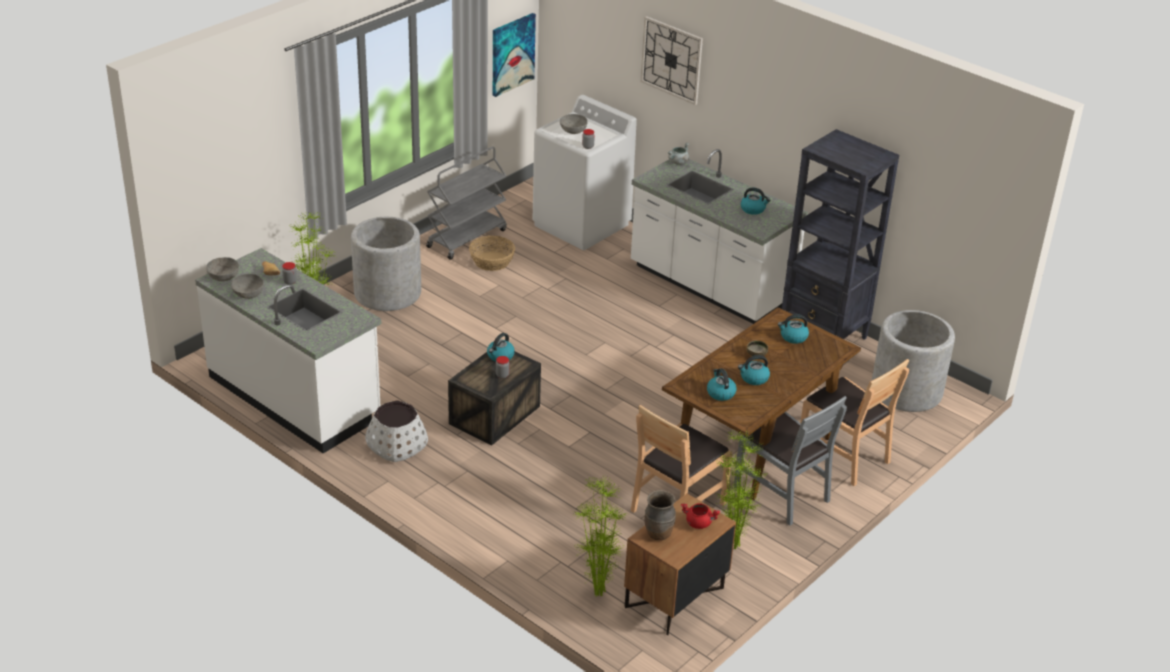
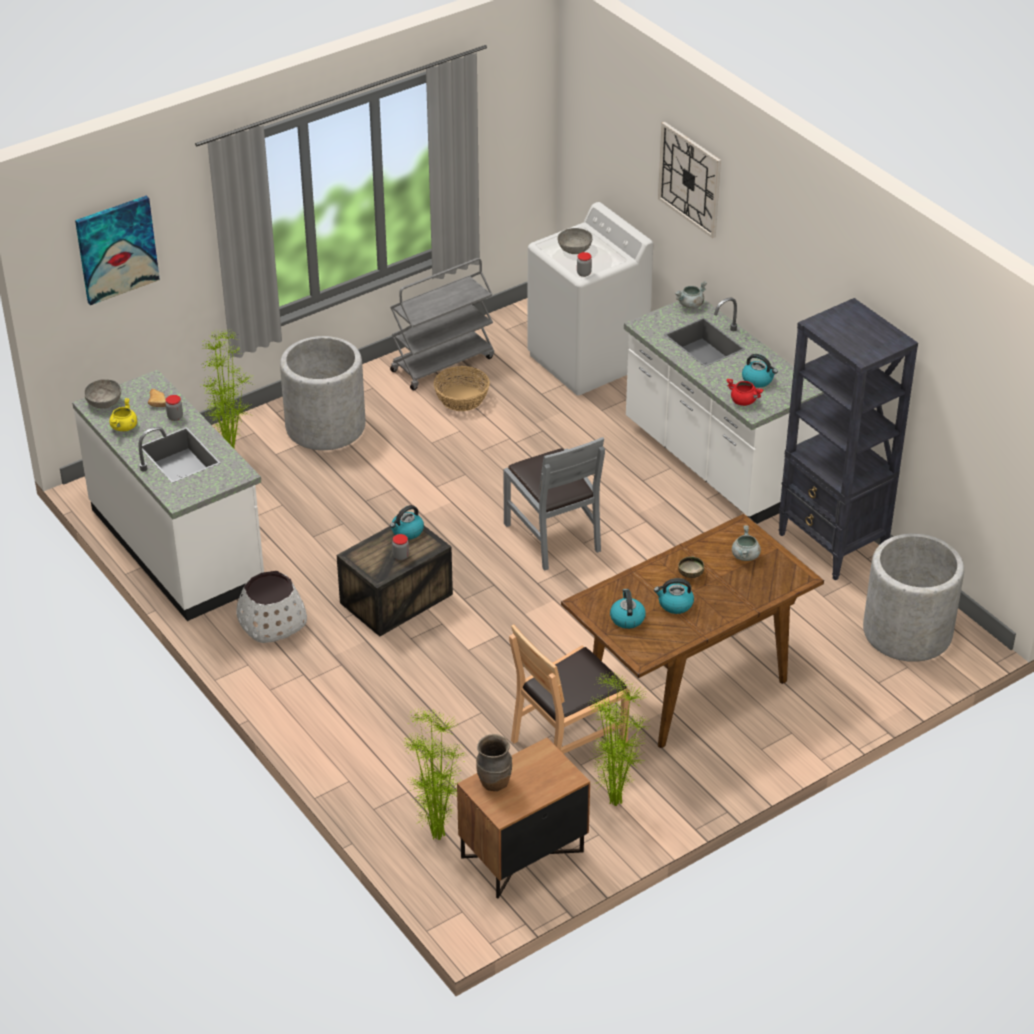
camera: 15 degrees right, 5 degrees up
grey bowl [231,274,264,299] -> yellow cooking pot [109,398,137,431]
picture [493,13,536,97] -> picture moved to [75,195,160,305]
red cooking pot [681,503,720,529] -> red cooking pot moved to [726,379,764,406]
grey chair [734,396,847,526] -> grey chair moved to [503,437,605,571]
kettle [778,314,809,344] -> grey cooking pot [732,525,761,561]
brown chair [800,359,909,486] -> none

